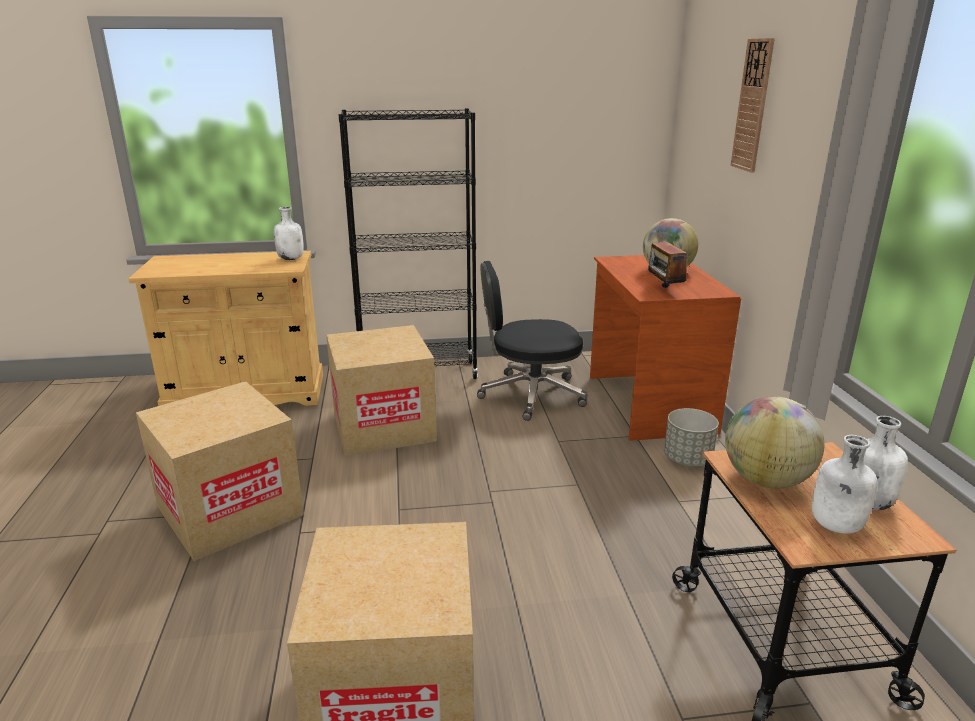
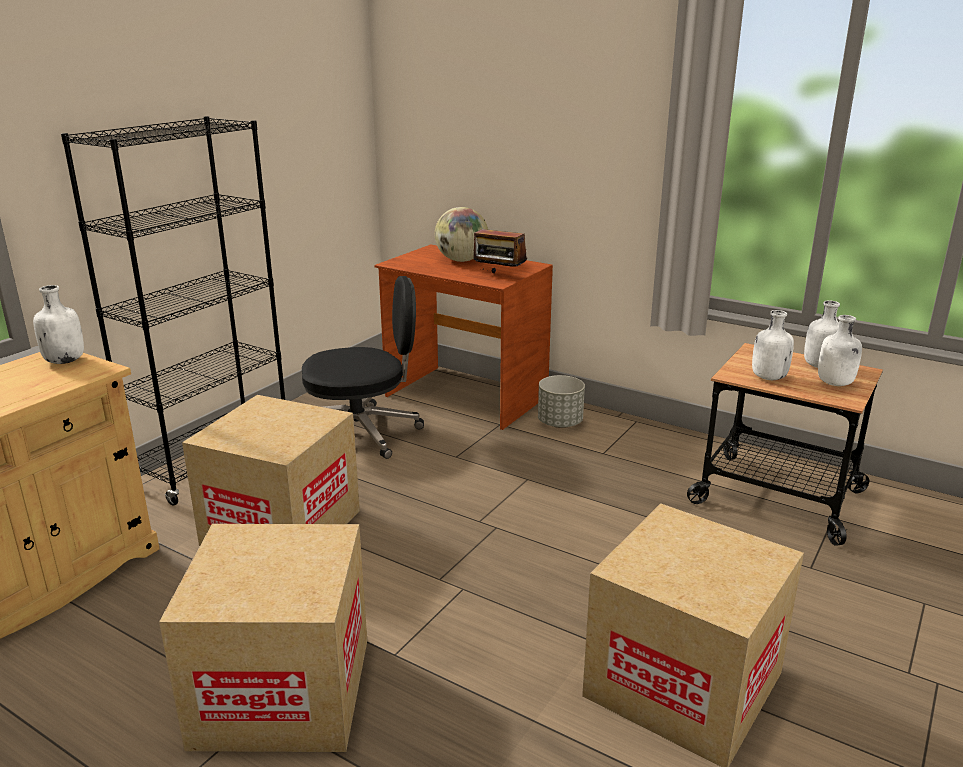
camera: 50 degrees left, 0 degrees up
black office chair [477,261,587,421] -> black office chair turned 135 degrees counterclockwise [302,276,424,459]
globe [725,396,824,489] -> white bottle [752,310,794,380]
wall clock [731,38,775,172] -> none

